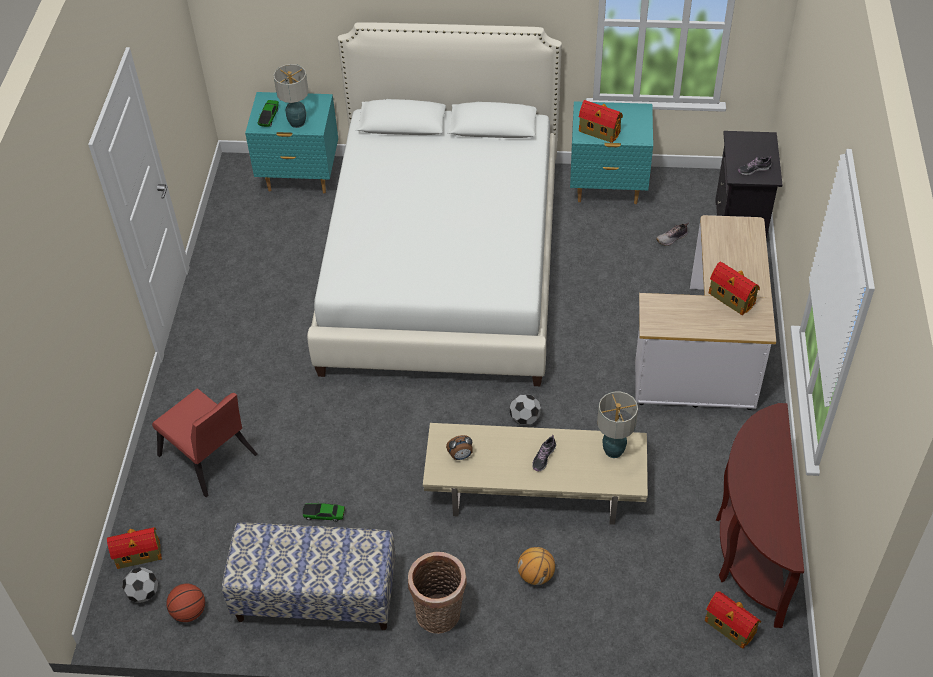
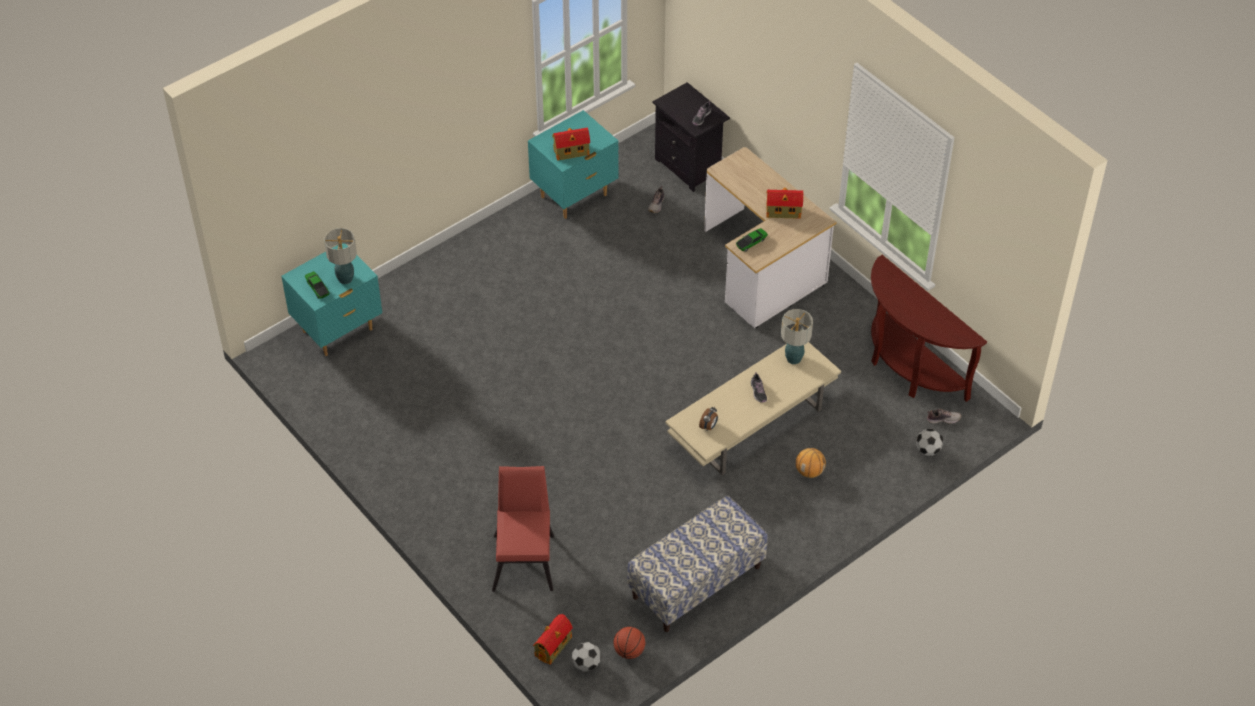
camera: 45 degrees left, 0 degrees up
red chair [152,388,257,497] -> red chair turned 90 degrees counterclockwise [492,466,554,592]
toy car [303,503,345,522] -> toy car moved to [736,228,768,252]
white bed [307,22,562,386] -> none
basket [408,552,467,634] -> none
football [510,395,541,425] -> football moved to [916,429,944,456]
toy house [705,591,761,649] -> shoe [927,409,961,424]

